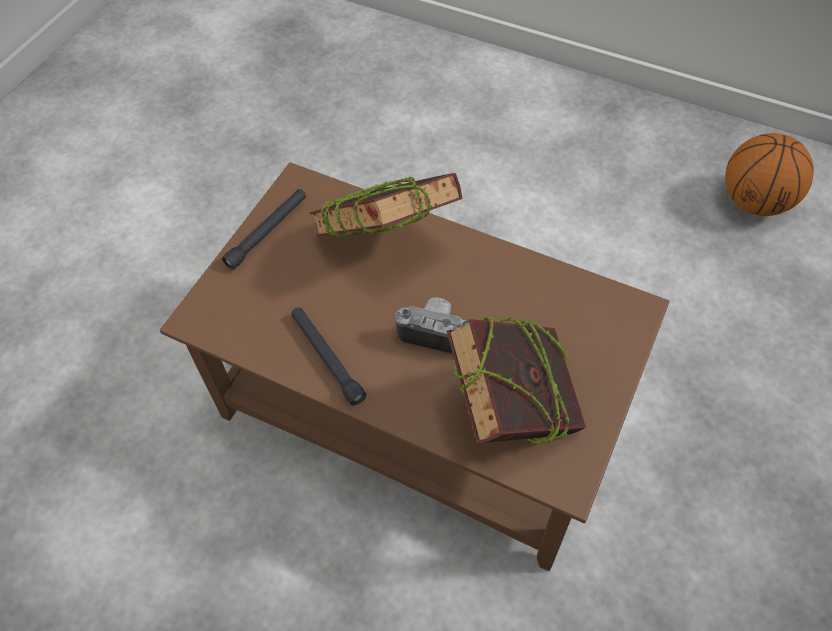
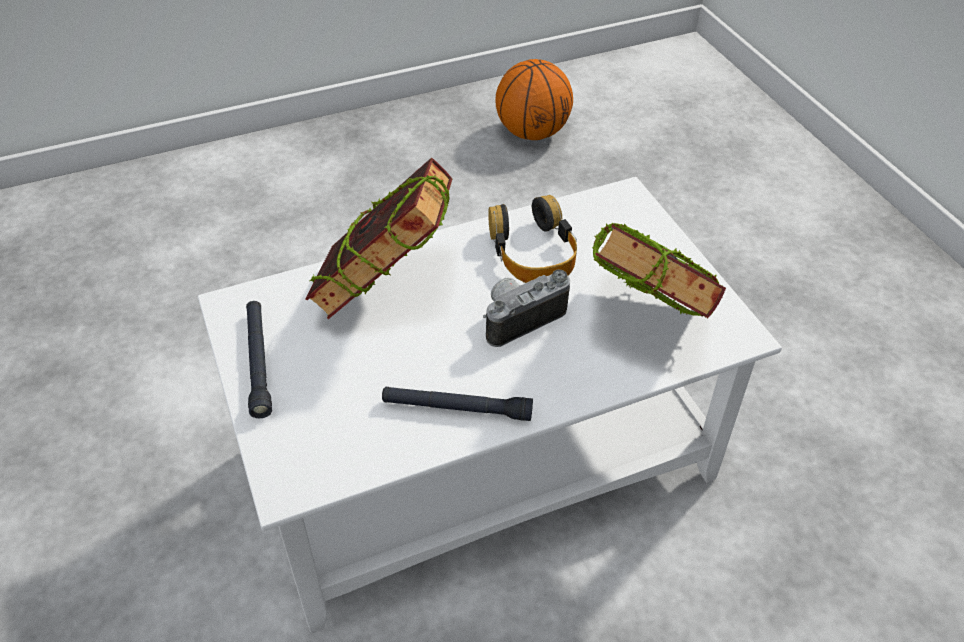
camera: 50 degrees left, 10 degrees down
brown coffee table [160,162,670,571] -> white coffee table [198,177,782,634]
none -> headphones [488,195,577,283]

